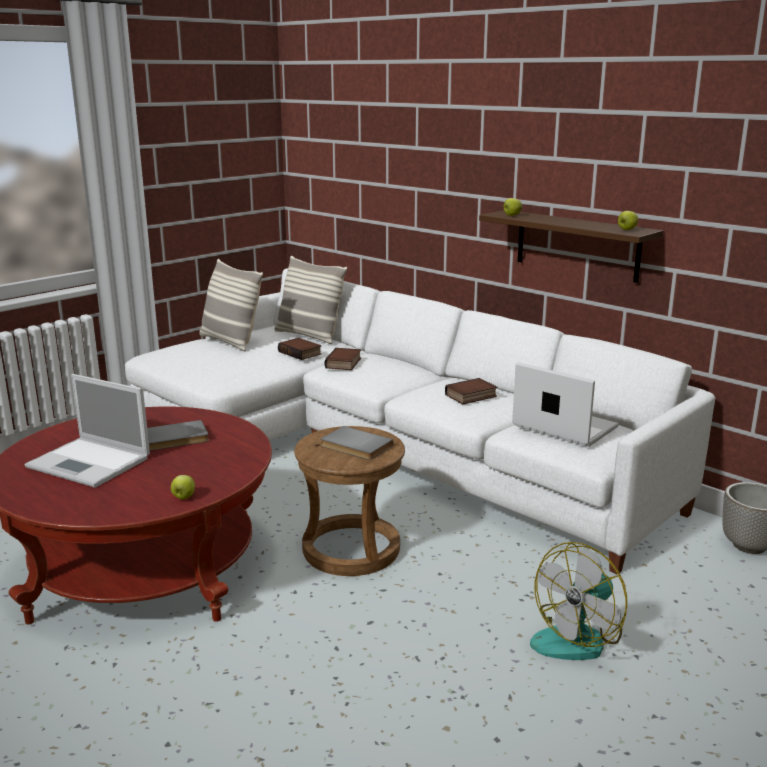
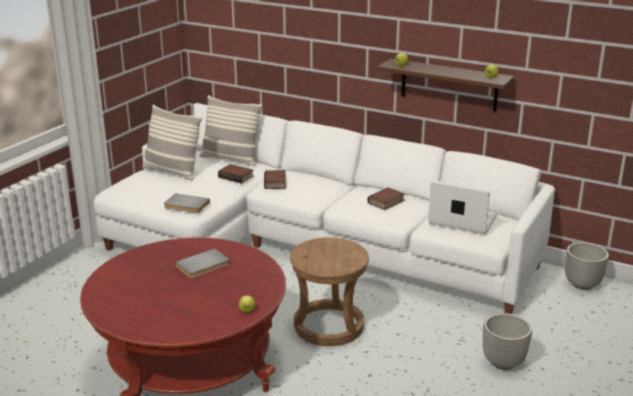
camera: 15 degrees left, 5 degrees up
laptop [24,374,150,488] -> none
grey book [321,426,394,460] -> grey book moved to [164,193,210,213]
fan [530,542,627,660] -> planter [483,313,532,370]

